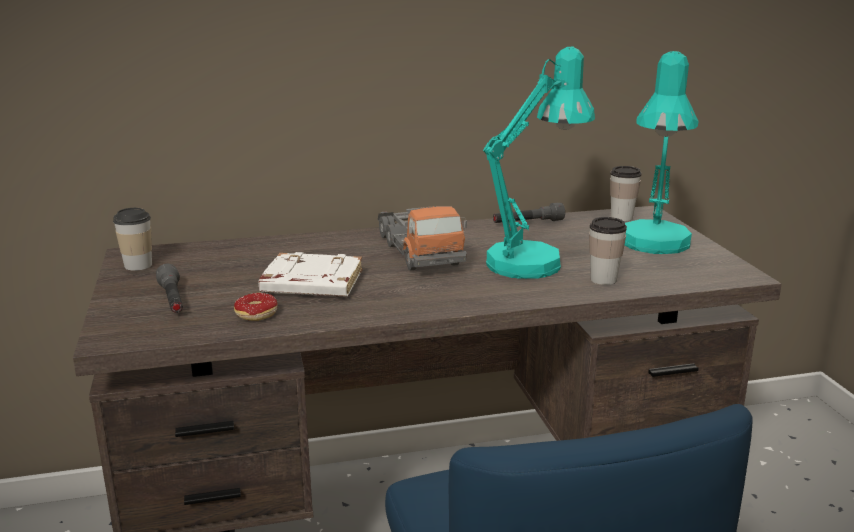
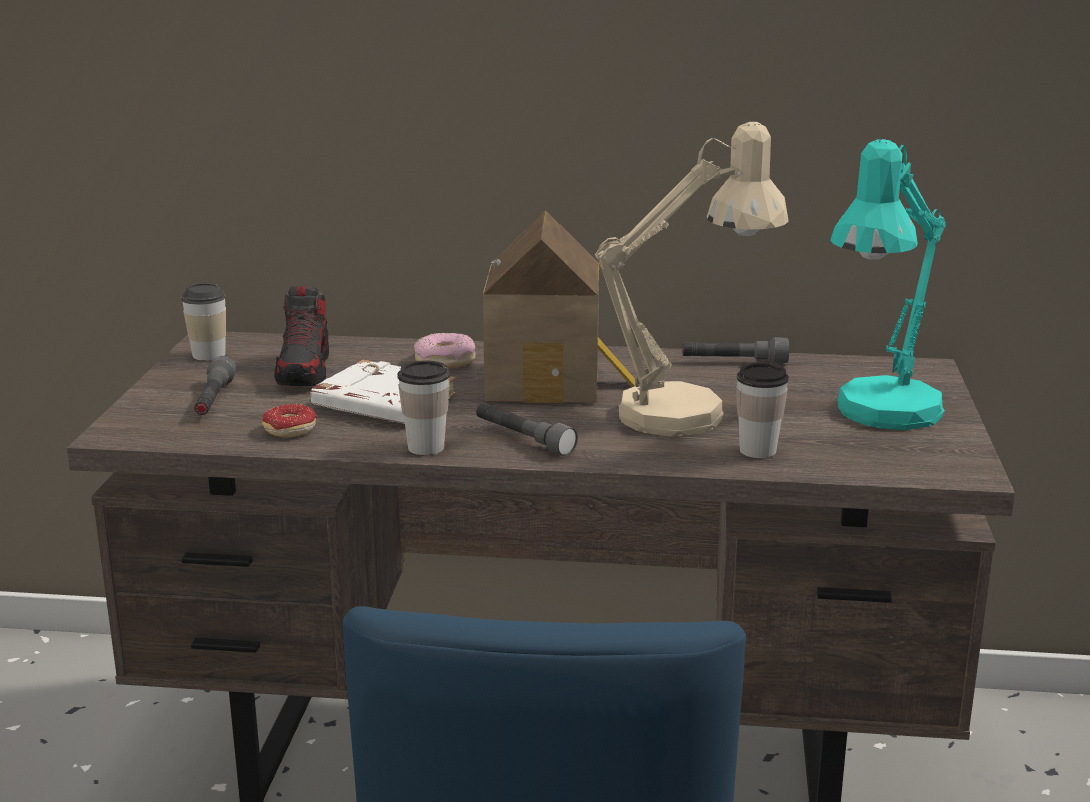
camera: 20 degrees right, 0 degrees up
toy truck [378,206,467,270] -> toy house [483,211,635,403]
turquoise table lamp [483,46,595,279] -> beige table lamp [595,122,789,437]
cup [610,166,642,222] -> cup moved to [397,361,450,455]
none -> shoe [274,286,329,386]
none -> donut [414,333,475,369]
none -> grey flashlight [476,403,578,456]

